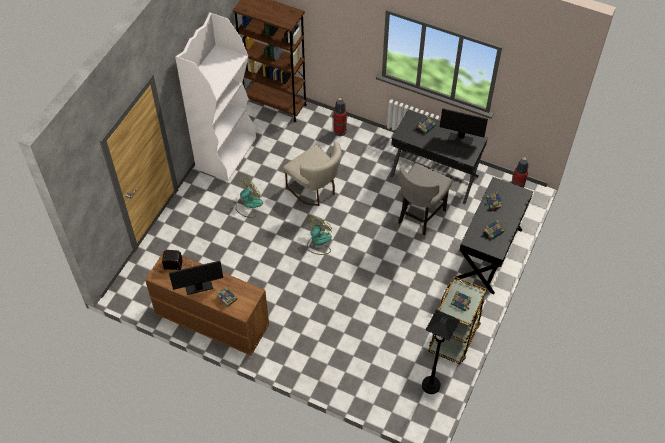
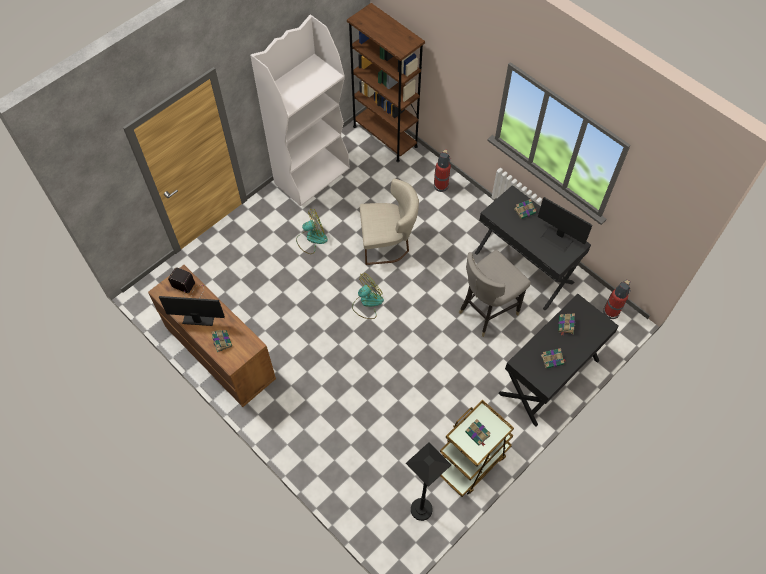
camera: 20 degrees right, 5 degrees up
beige chair [283,142,342,206] -> beige chair turned 75 degrees counterclockwise [360,178,419,265]

